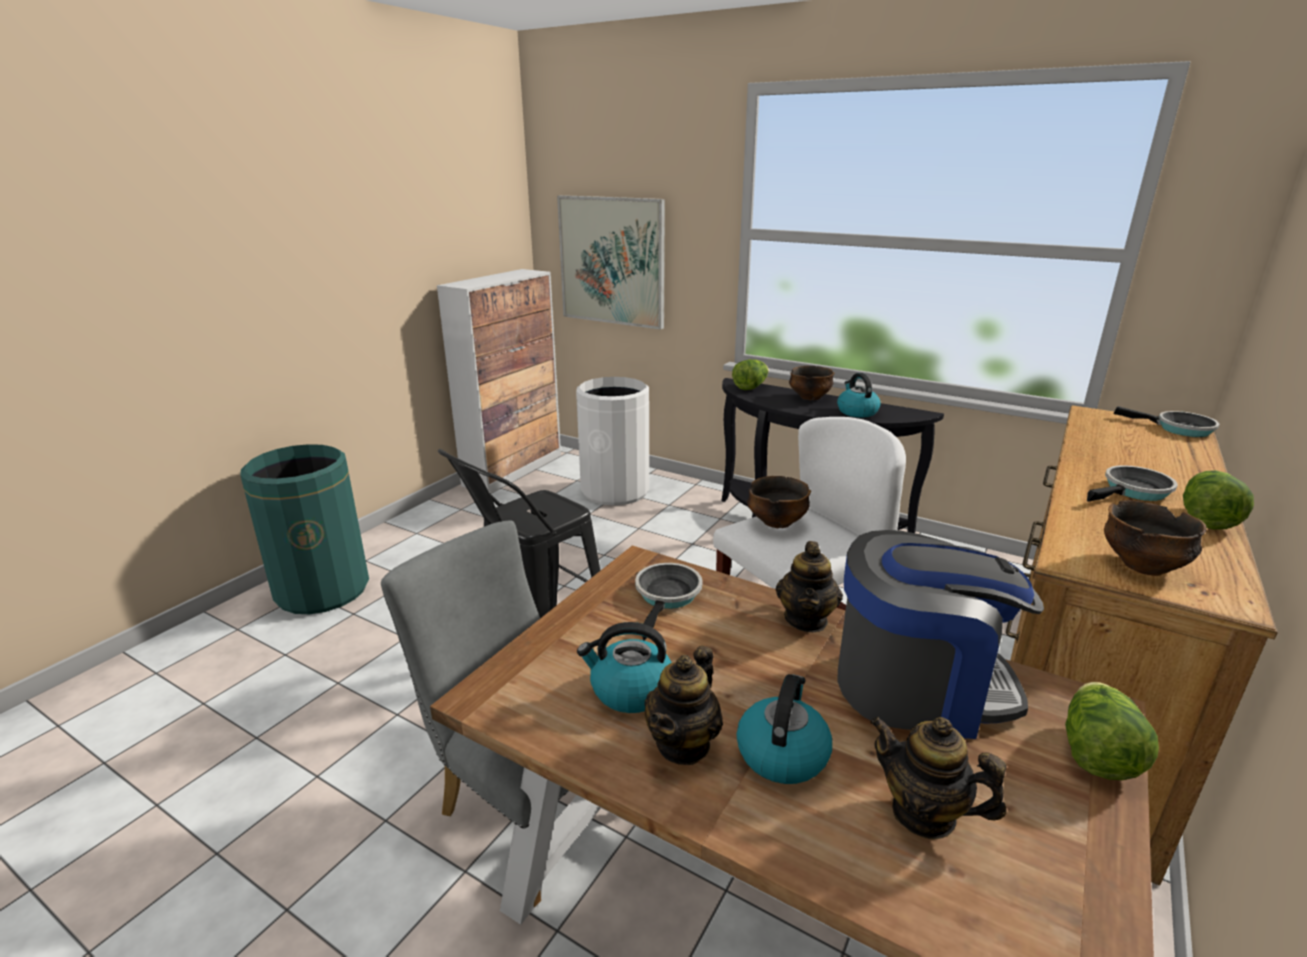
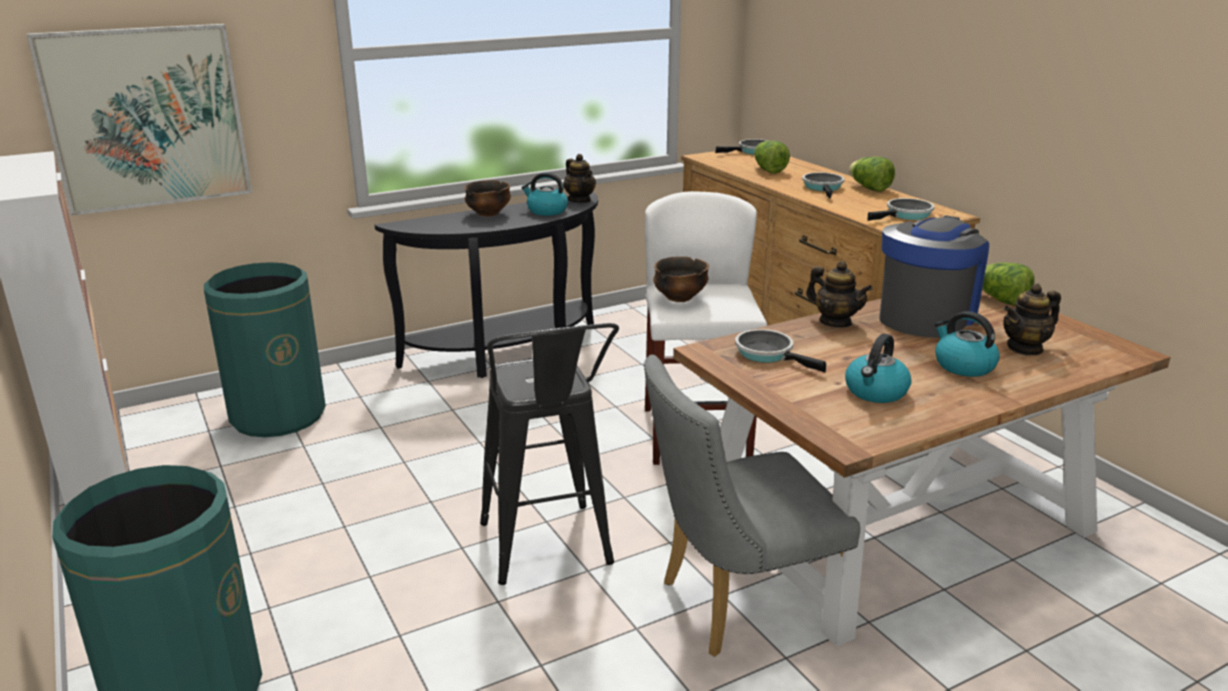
camera: 60 degrees left, 0 degrees up
white trash can [576,377,649,506] -> green trash can [204,262,326,437]
teapot [644,646,723,765] -> teapot moved to [563,154,596,203]
lettuce [732,359,769,390] -> lettuce moved to [754,141,790,173]
bowl [1104,500,1207,576] -> frying pan [867,198,935,221]

